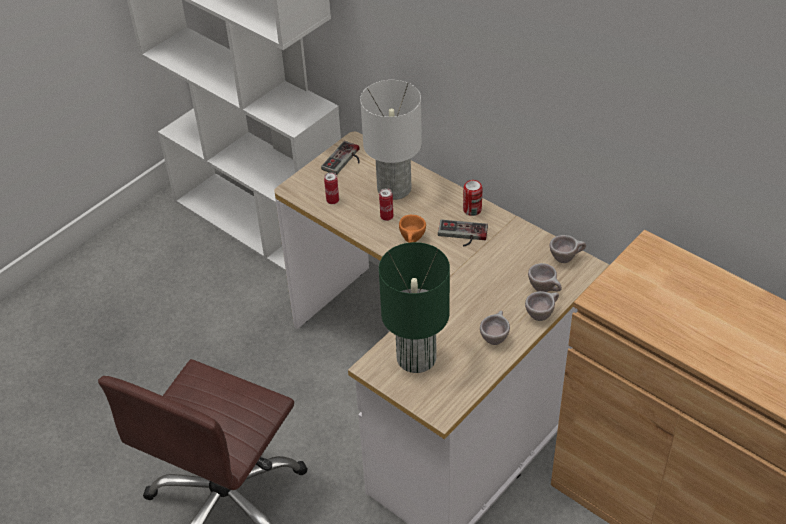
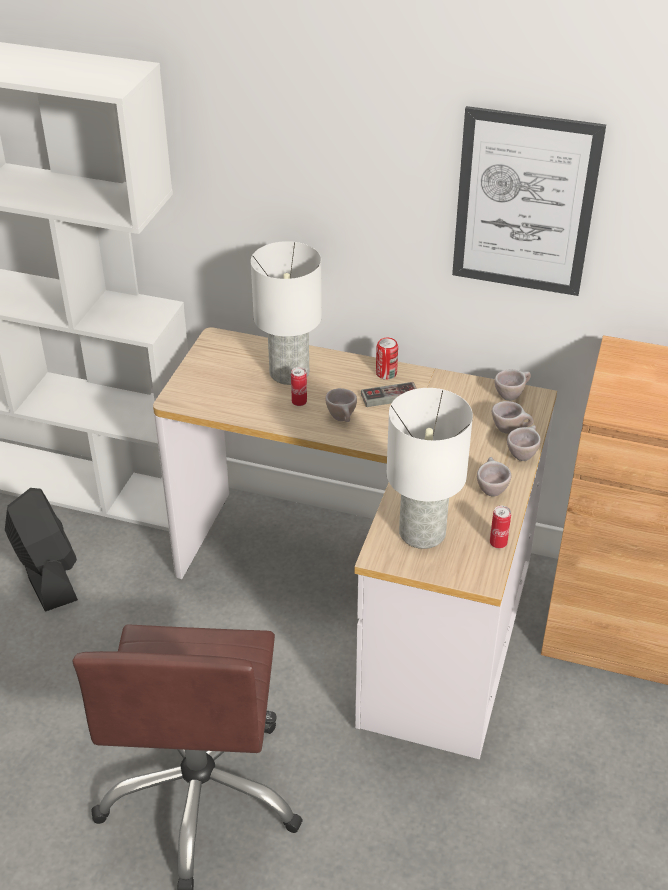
camera: 25 degrees left, 5 degrees down
game controller [321,141,360,175] -> none
can [324,172,339,204] -> can moved to [490,506,511,549]
green table lamp [379,242,450,373] -> white table lamp [386,388,473,549]
orange cup [399,215,426,243] -> beige cup [325,388,357,422]
none -> black fan [5,488,78,611]
none -> picture [452,106,606,296]

